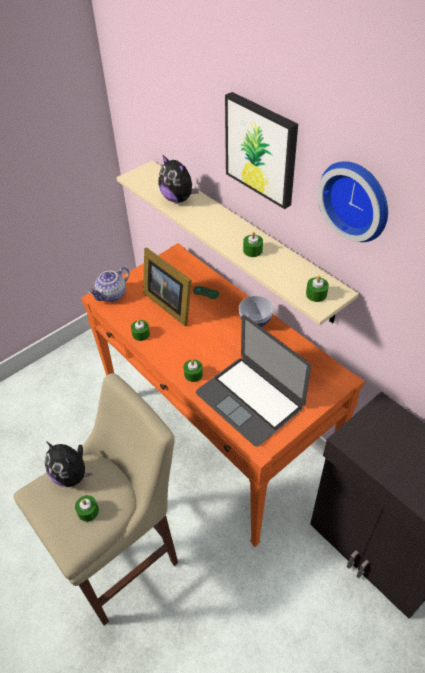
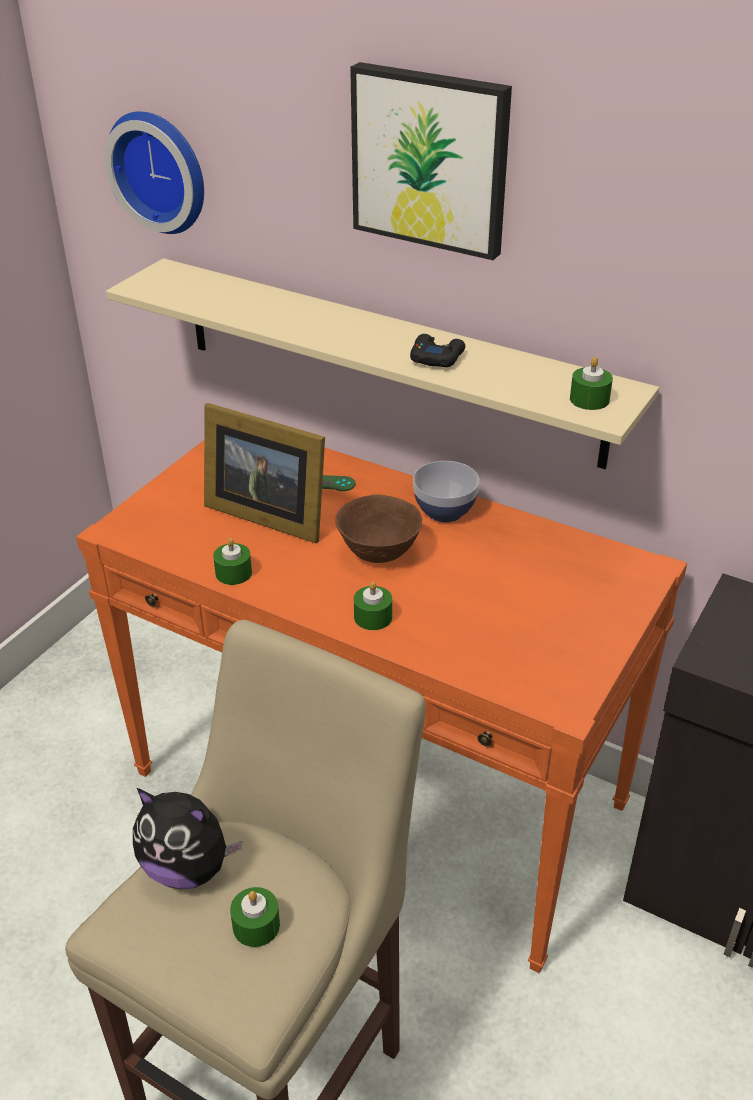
camera: 20 degrees left, 10 degrees down
teapot [88,267,129,302] -> none
plush toy [158,154,199,203] -> none
laptop [196,315,311,447] -> none
green candle [243,232,263,257] -> black game controller [410,334,465,367]
wall clock [317,161,388,242] -> wall clock moved to [104,111,204,234]
none -> brown bowl [335,495,422,563]

